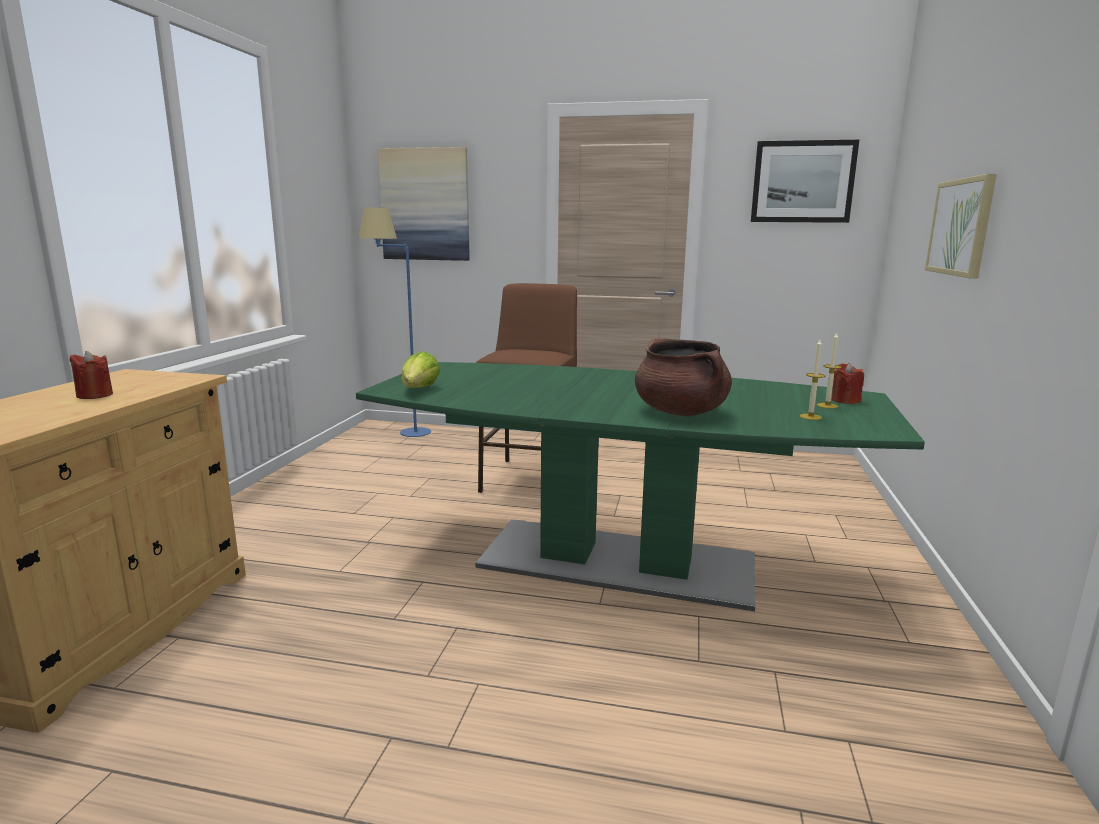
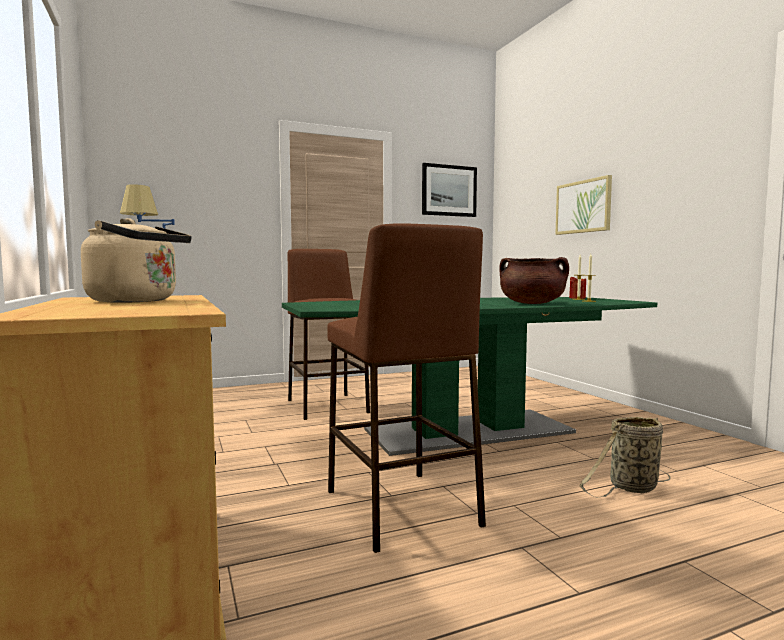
camera: 35 degrees left, 10 degrees down
red candle [70,351,113,399] -> beige kettle [81,218,192,303]
picture [378,147,470,261] -> none
lettuce [402,351,440,388] -> none
none -> brown stool [327,223,486,553]
none -> basket [580,417,671,498]

